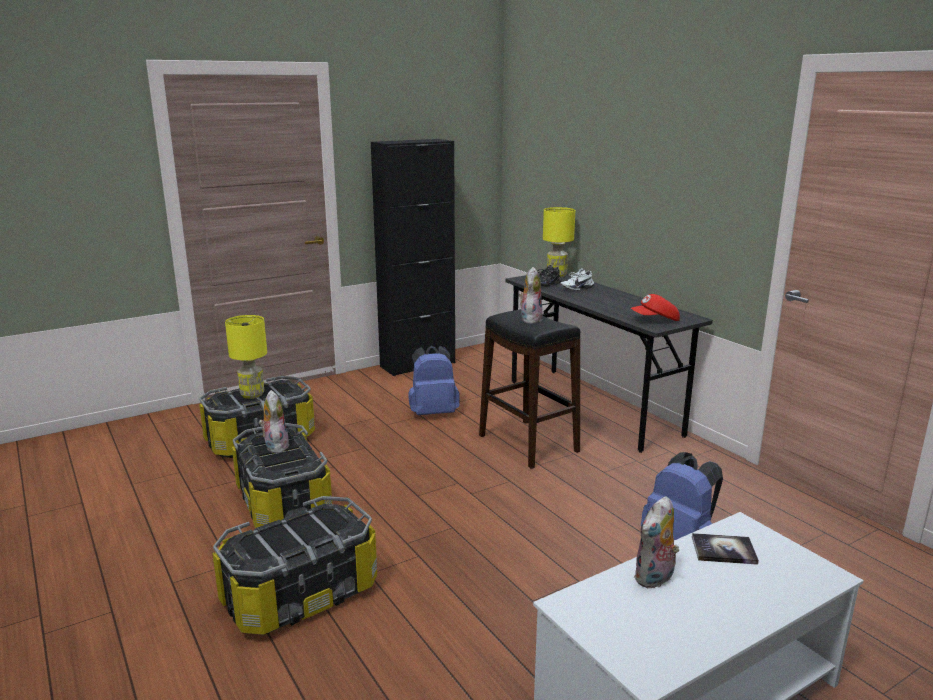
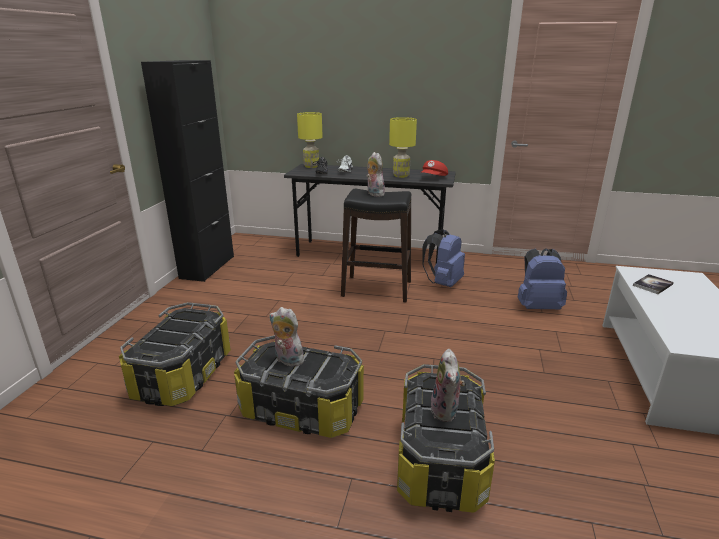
camera: 45 degrees left, 5 degrees up
yellow table lamp [225,315,267,399] -> yellow table lamp moved to [389,117,417,178]
blue backpack [409,346,460,415] -> blue backpack moved to [423,229,465,287]
plush toy [634,496,679,589] -> plush toy moved to [431,349,465,422]

